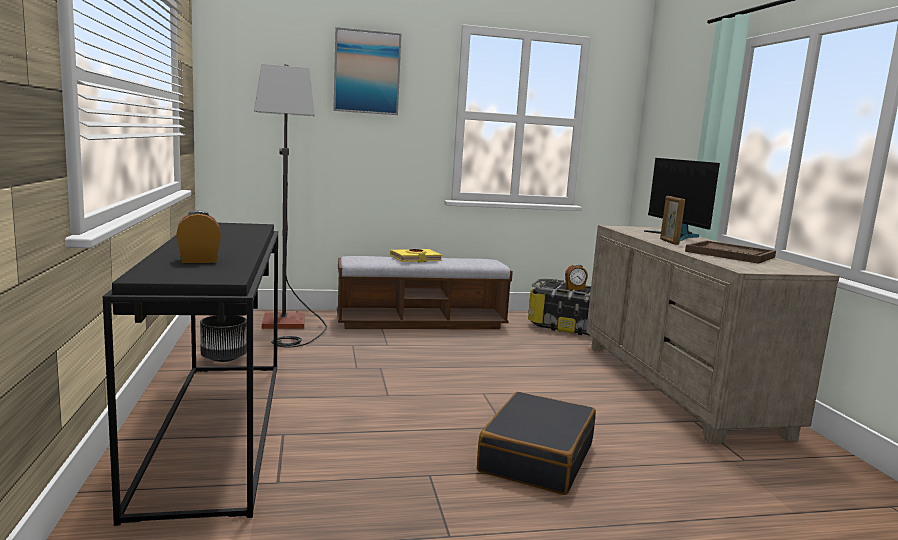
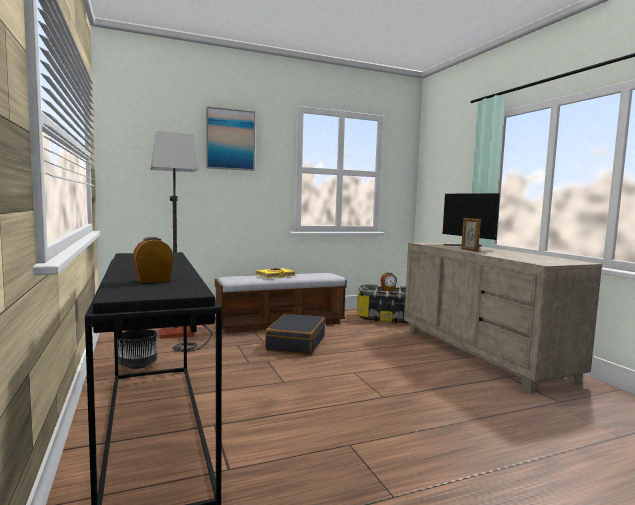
camera: 10 degrees left, 5 degrees down
black suitcase [477,392,596,495] -> black suitcase moved to [265,314,325,355]
brown tray [685,240,776,264] -> none

